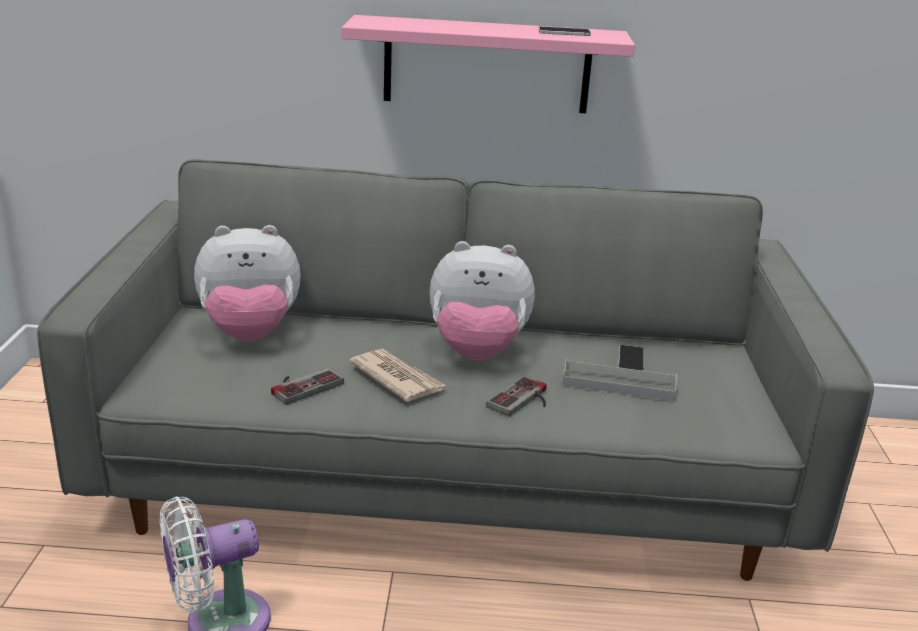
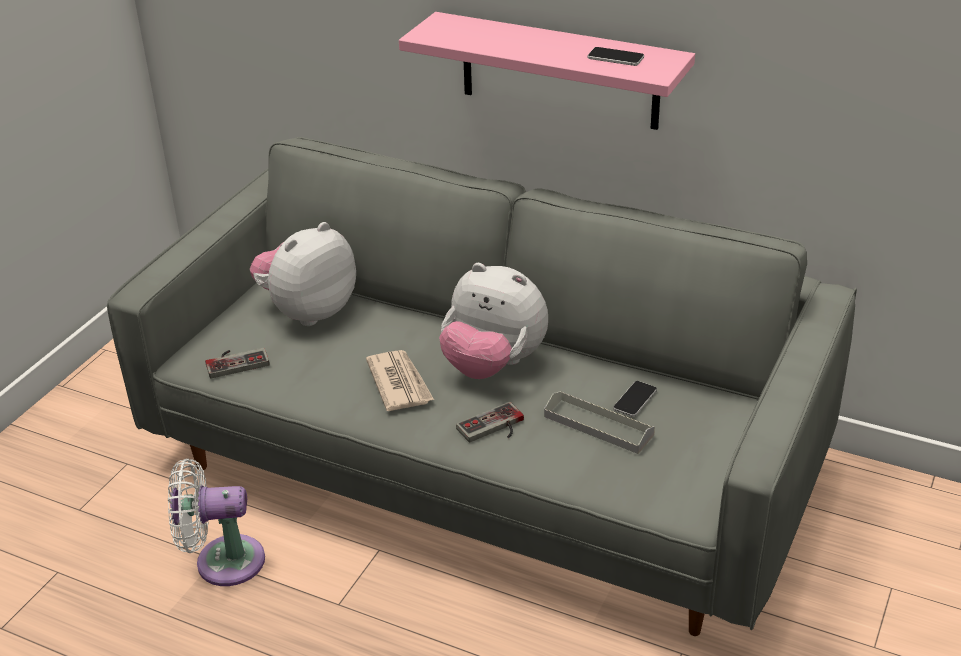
camera: 25 degrees right, 10 degrees up
plush toy [194,225,301,342] -> plush toy turned 120 degrees clockwise [250,222,356,326]
game controller [271,368,344,405] -> game controller moved to [205,348,270,379]

